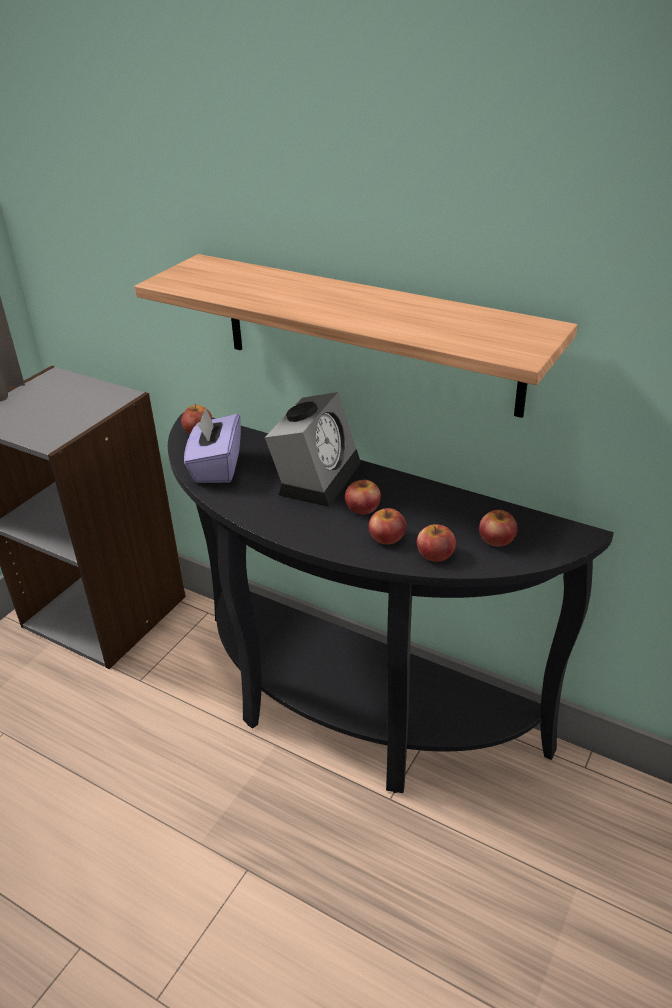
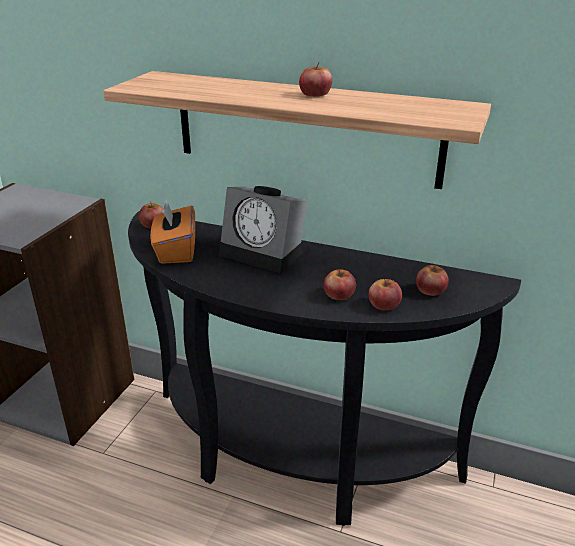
camera: 10 degrees left, 5 degrees down
purple tissue box [184,408,241,483] -> orange tissue box [151,200,195,264]
alarm clock [265,392,361,507] -> alarm clock turned 105 degrees clockwise [219,186,307,273]
apple [345,480,381,514] -> apple moved to [299,62,332,97]

